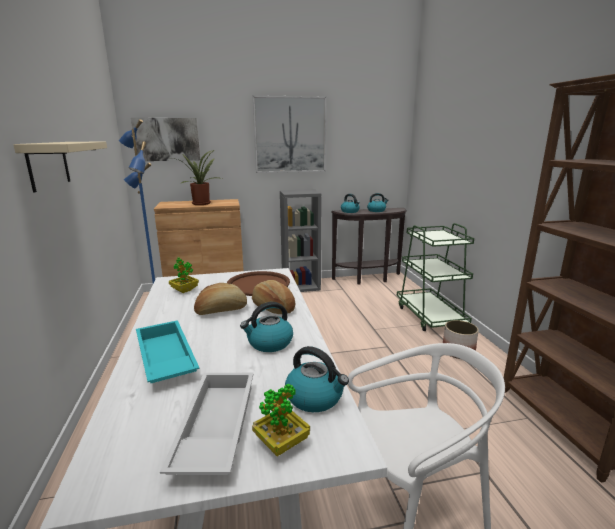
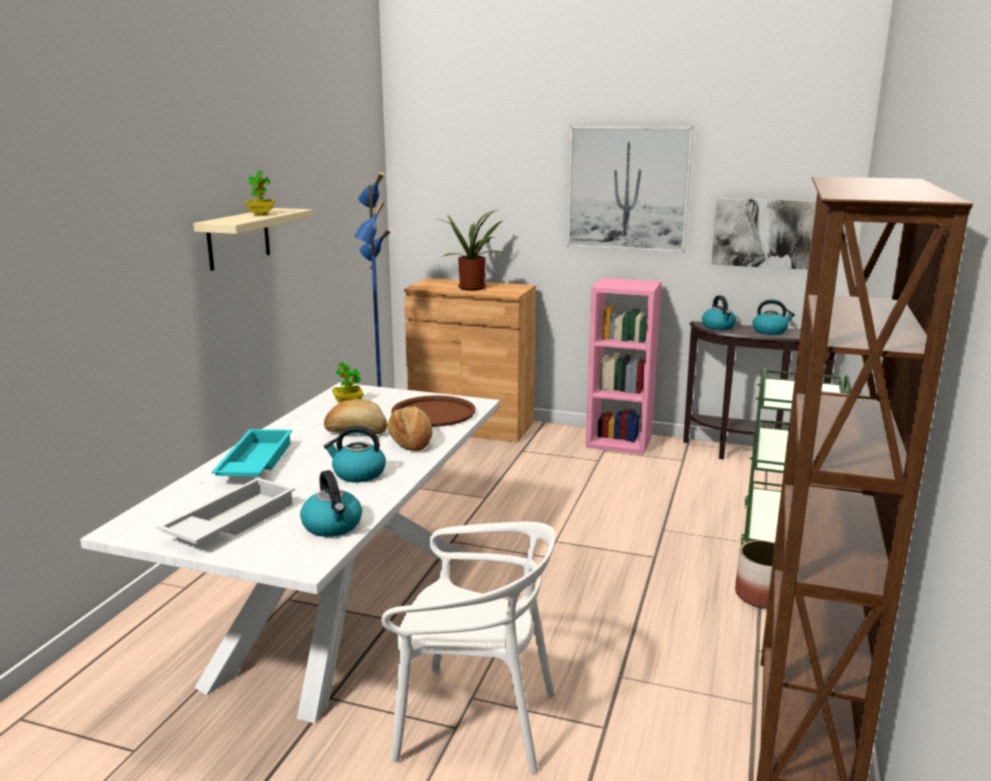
camera: 30 degrees right, 0 degrees up
picture [131,118,200,161] -> picture moved to [711,198,816,270]
potted plant [252,384,310,457] -> potted plant moved to [245,170,275,215]
grey bookcase [280,189,322,292] -> pink bookcase [585,278,662,455]

